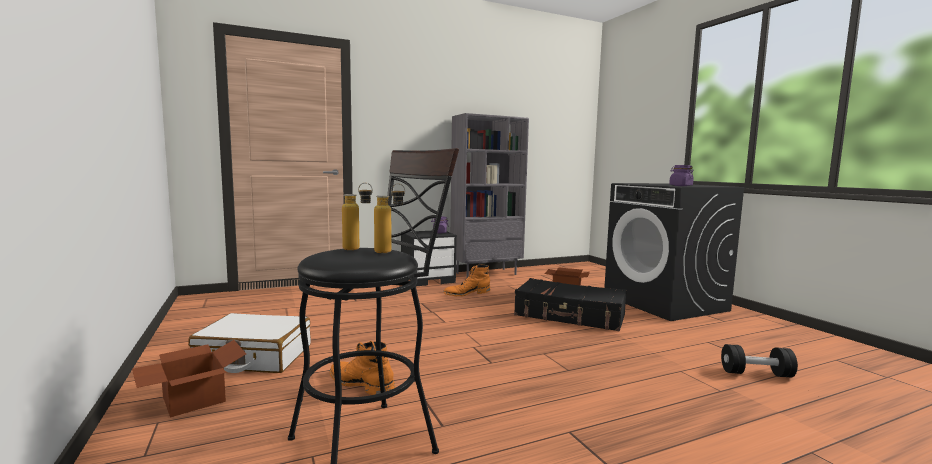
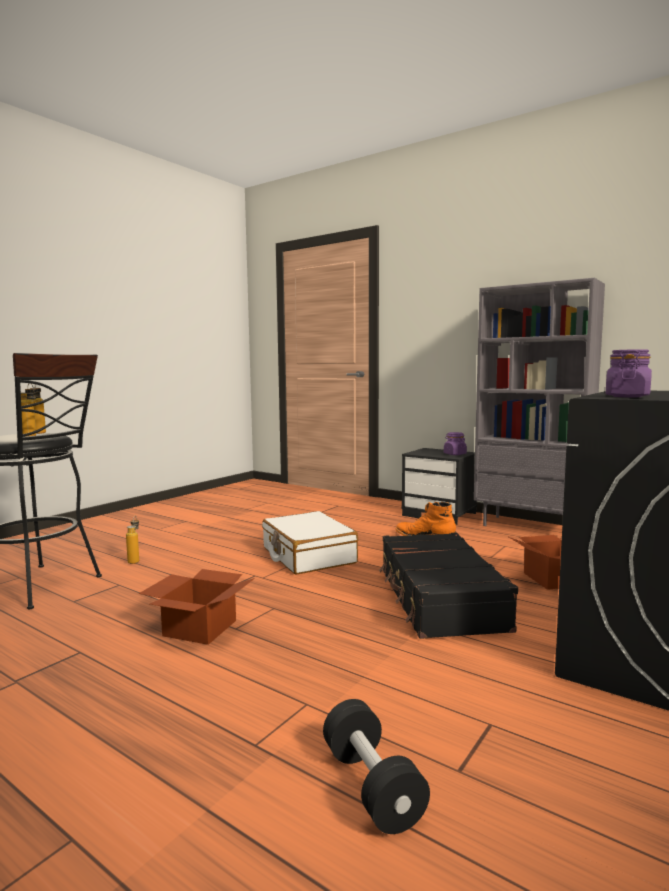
camera: 60 degrees right, 0 degrees up
cardboard box [132,340,246,418] -> cardboard box moved to [139,569,255,645]
white suitcase [188,313,311,373] -> white suitcase moved to [262,511,358,575]
orange boot [329,341,396,395] -> bottle [126,517,139,564]

